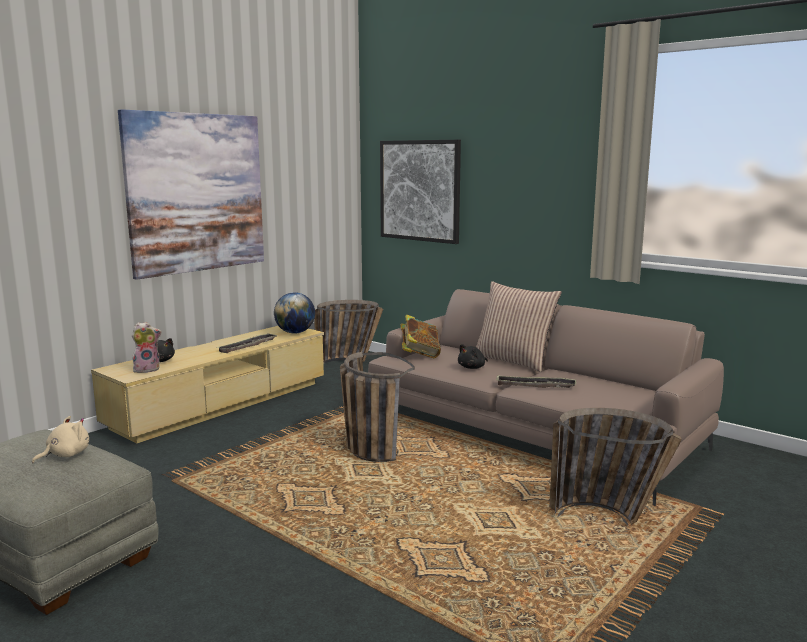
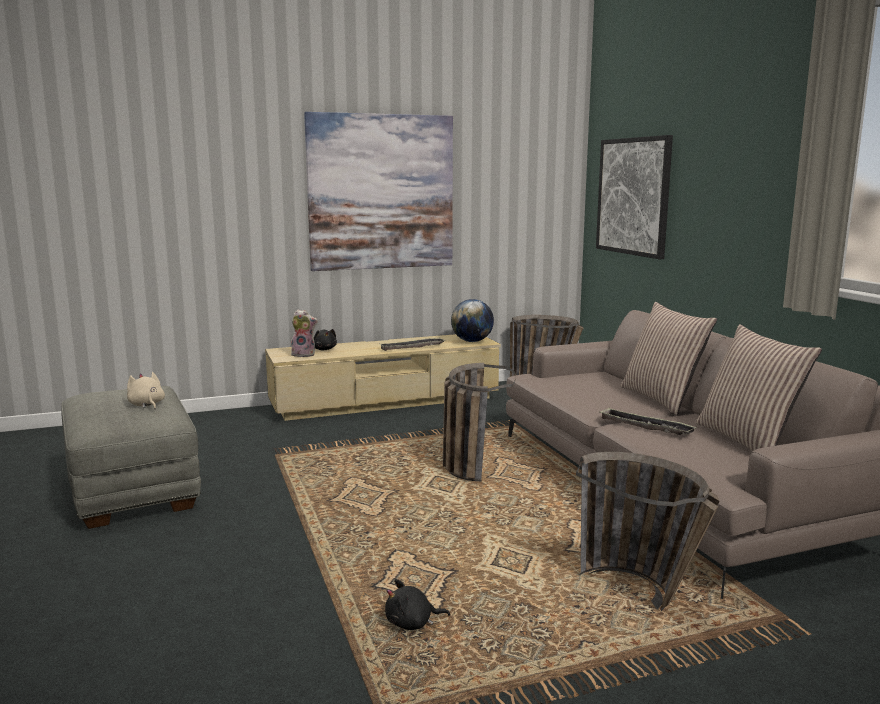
camera: 30 degrees right, 0 degrees up
beige plush toy [32,416,89,463] -> beige plush toy turned 105 degrees counterclockwise [127,372,165,409]
book [401,314,441,358] -> none
black plush toy [458,344,488,369] -> black plush toy moved to [385,579,450,630]
none -> pillow [696,324,822,451]

